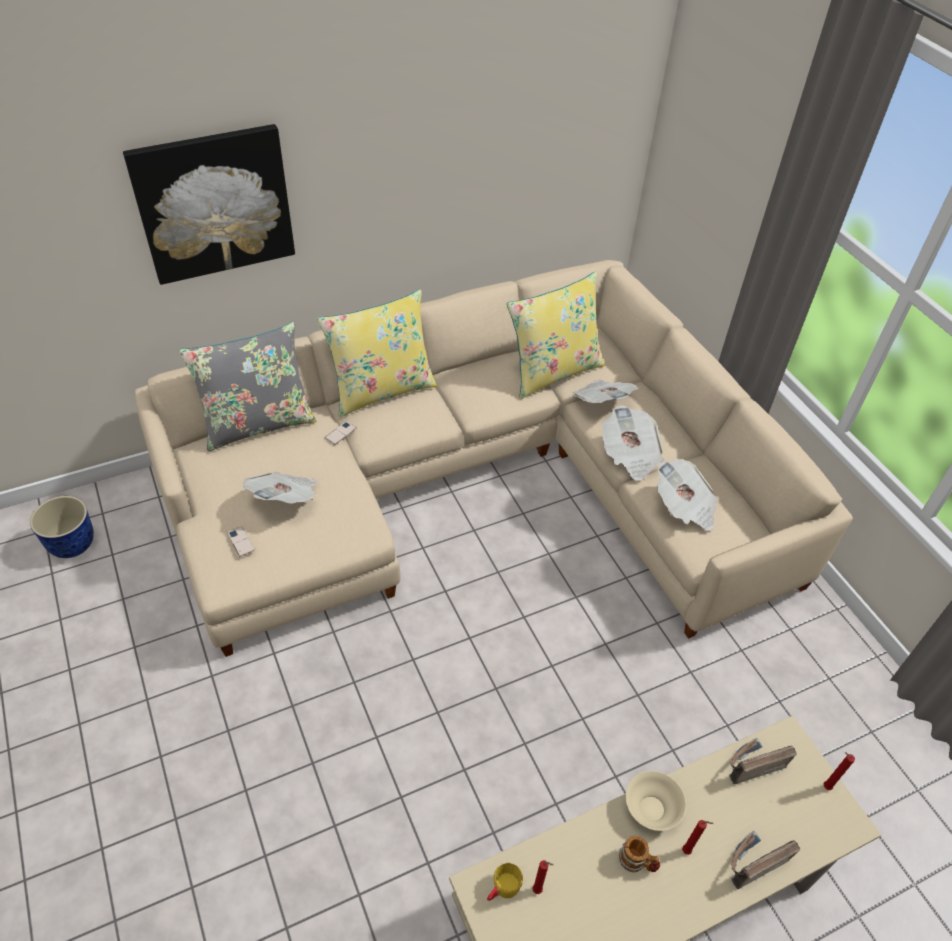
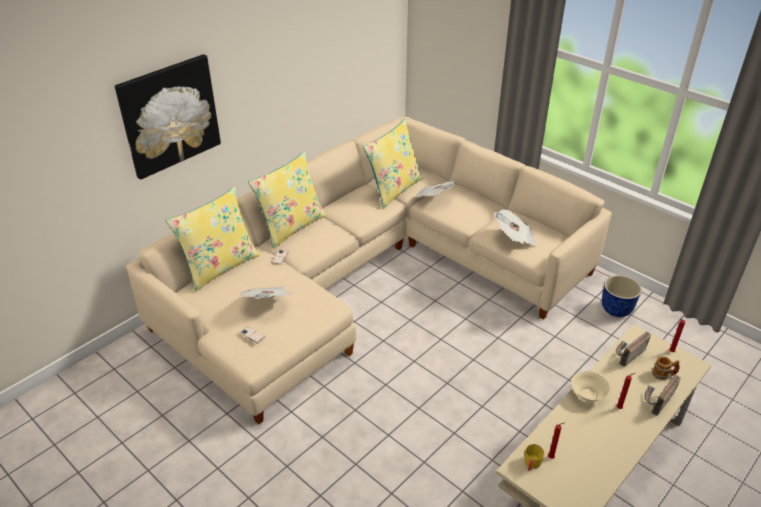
camera: 20 degrees left, 10 degrees down
planter [30,496,94,558] -> planter moved to [602,275,642,317]
grey pillow [179,322,316,452] -> yellow pillow [166,187,260,292]
newspaper [602,405,664,481] -> none
mug [619,836,660,872] -> mug moved to [652,356,680,380]

